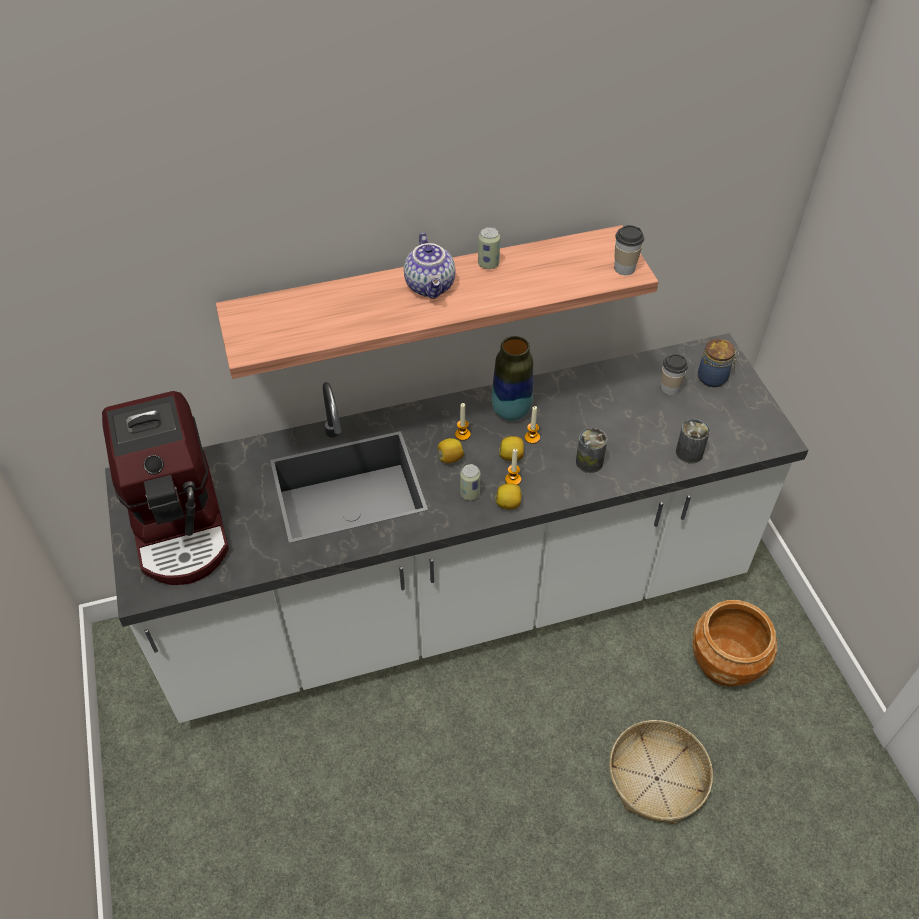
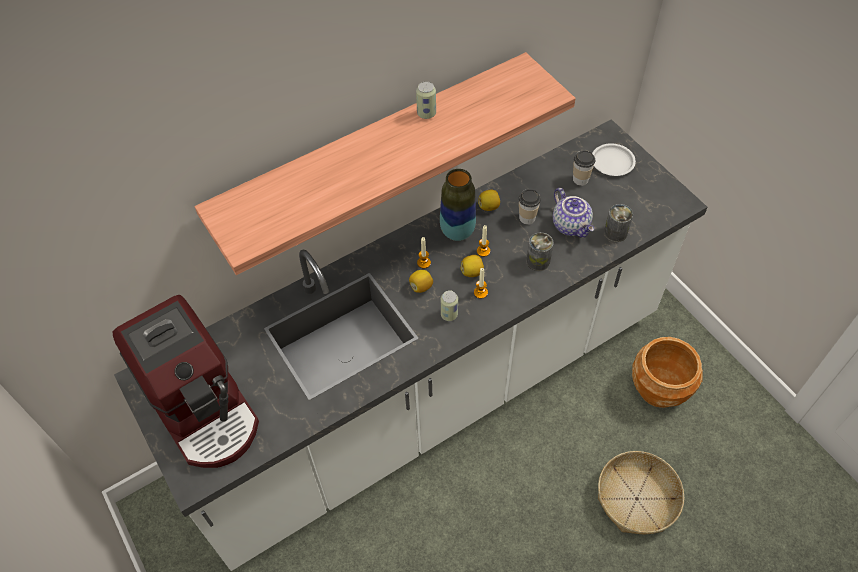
camera: 15 degrees left, 5 degrees up
teapot [404,233,456,299] -> teapot moved to [553,188,594,238]
lemon [495,483,522,510] -> lemon moved to [478,190,500,211]
cup [614,225,644,275] -> cup moved to [519,189,541,225]
jar [698,339,739,387] -> white plate [592,143,636,176]

